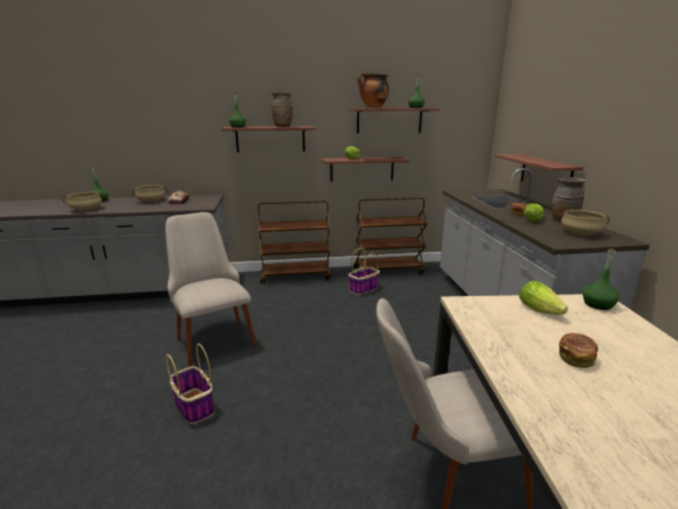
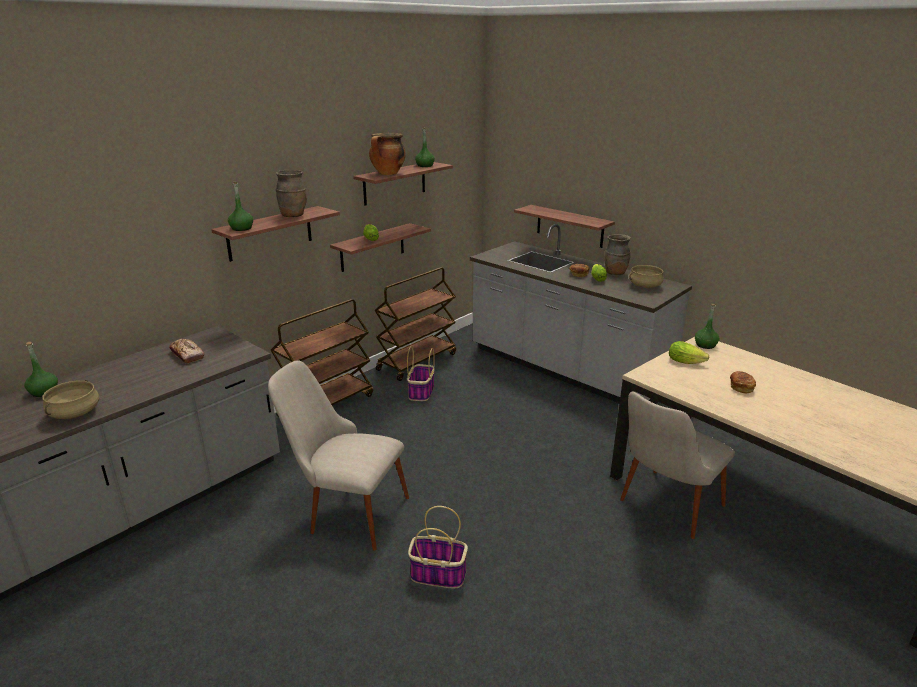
camera: 40 degrees left, 5 degrees up
beige cooking pot [132,185,167,202] -> none

